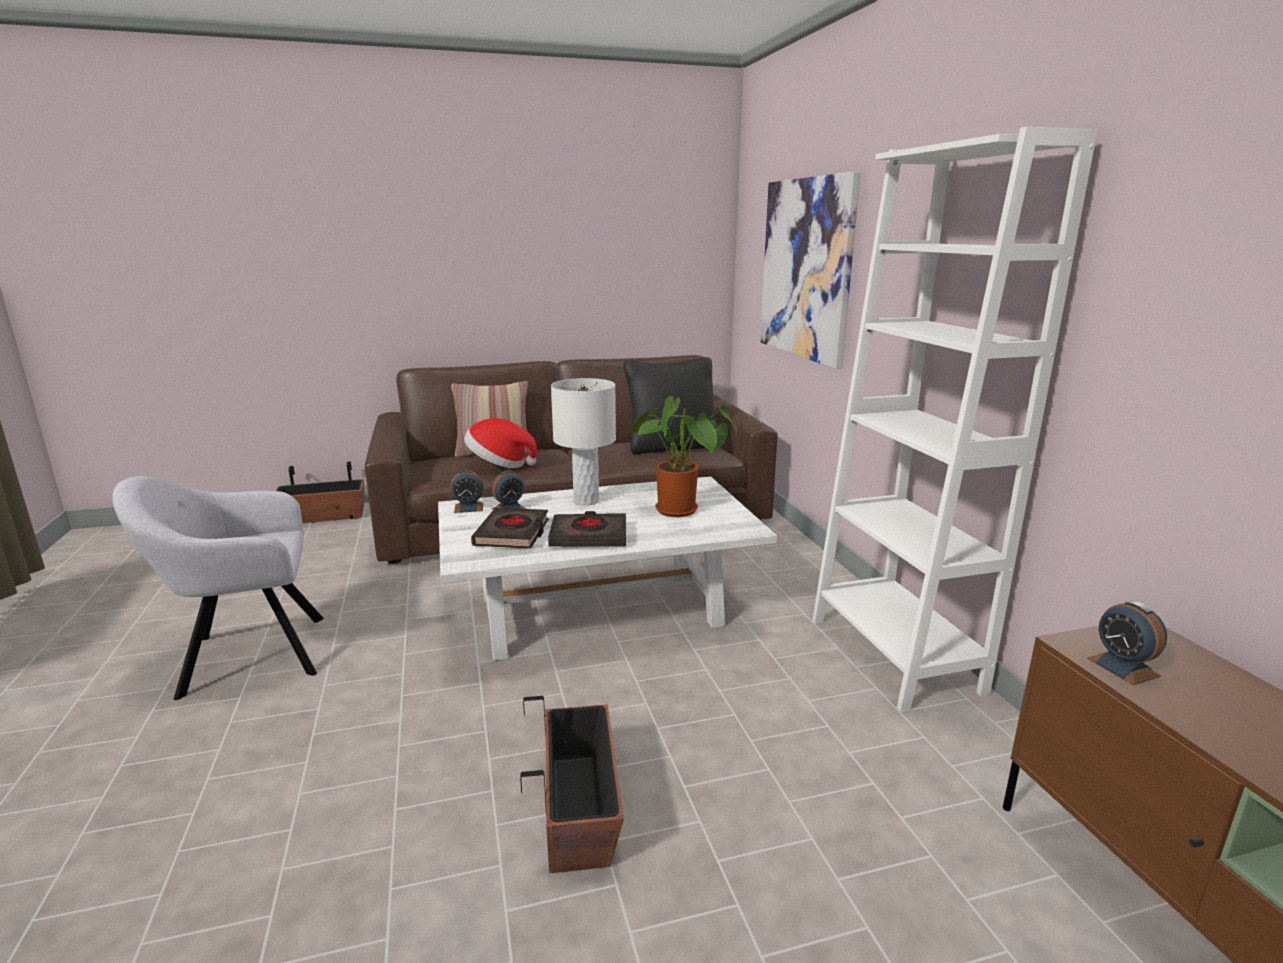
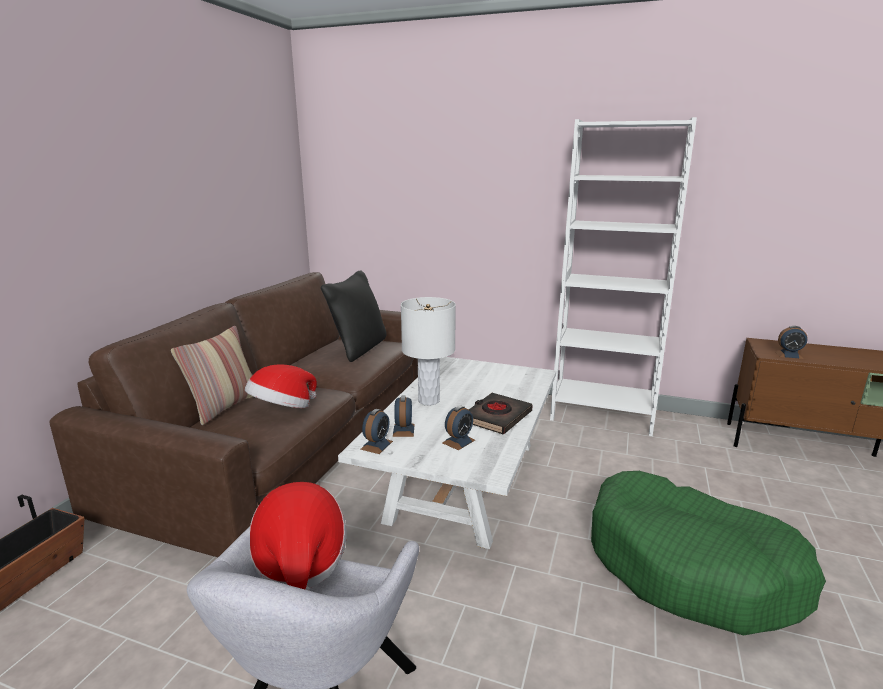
camera: 55 degrees left, 0 degrees up
black book [471,508,549,549] -> alarm clock [442,406,475,450]
planter [520,696,624,873] -> green dog bed [591,471,826,636]
potted plant [632,396,737,517] -> none
picture [760,171,860,369] -> none
none -> hat [249,482,347,591]

